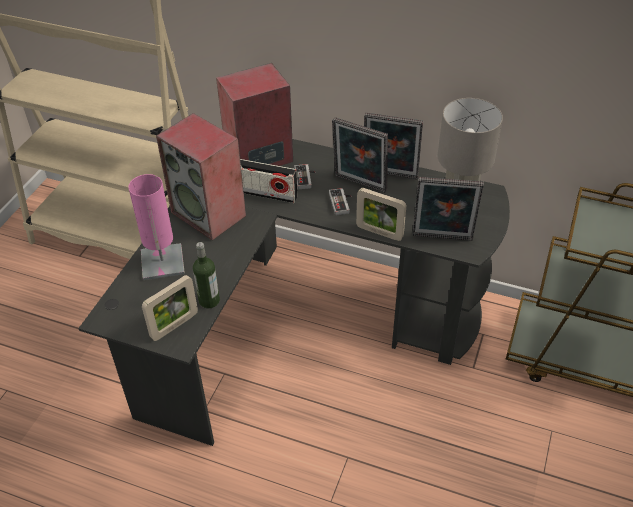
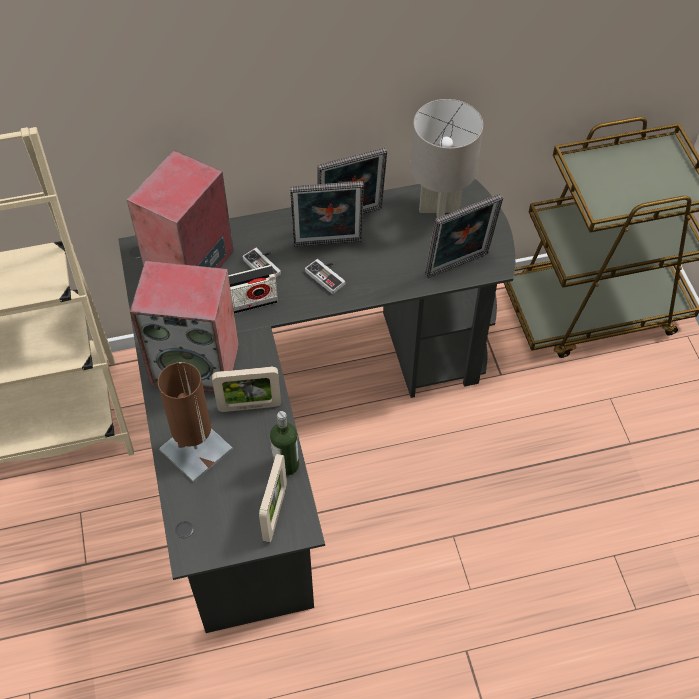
camera: 35 degrees left, 10 degrees up
pink table lamp [128,174,185,280] -> brown table lamp [158,362,233,482]
picture frame [356,188,406,241] -> picture frame moved to [212,367,281,412]

